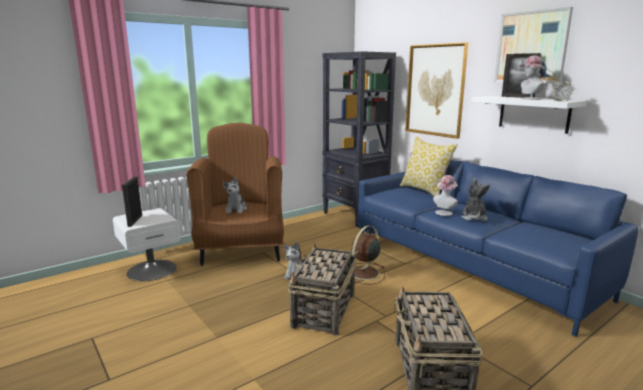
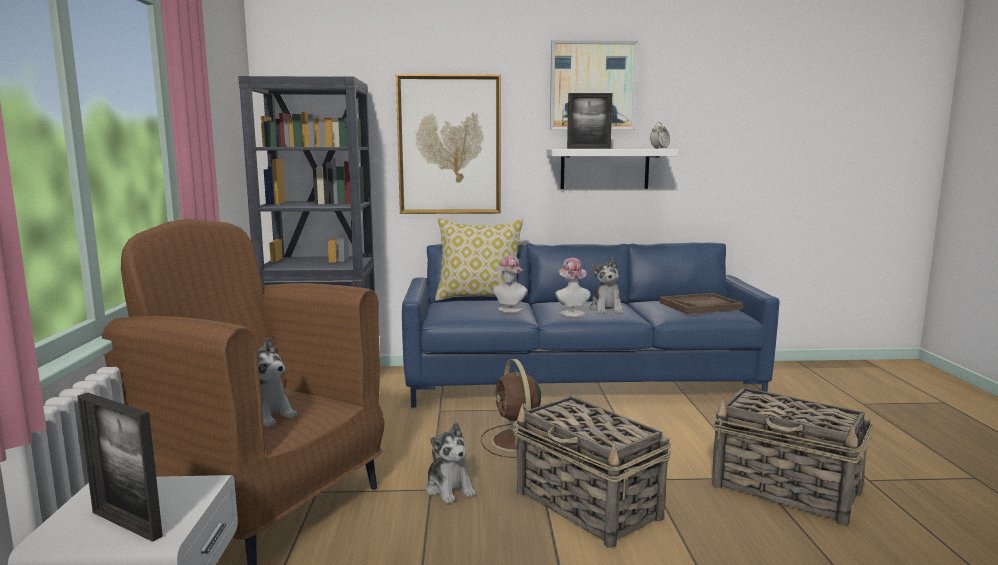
camera: 55 degrees left, 5 degrees down
plush toy [461,179,490,221] -> plush toy turned 135 degrees counterclockwise [589,257,624,314]
hat [520,56,545,100] -> hat moved to [493,255,528,312]
none -> brown tray [660,293,743,314]

